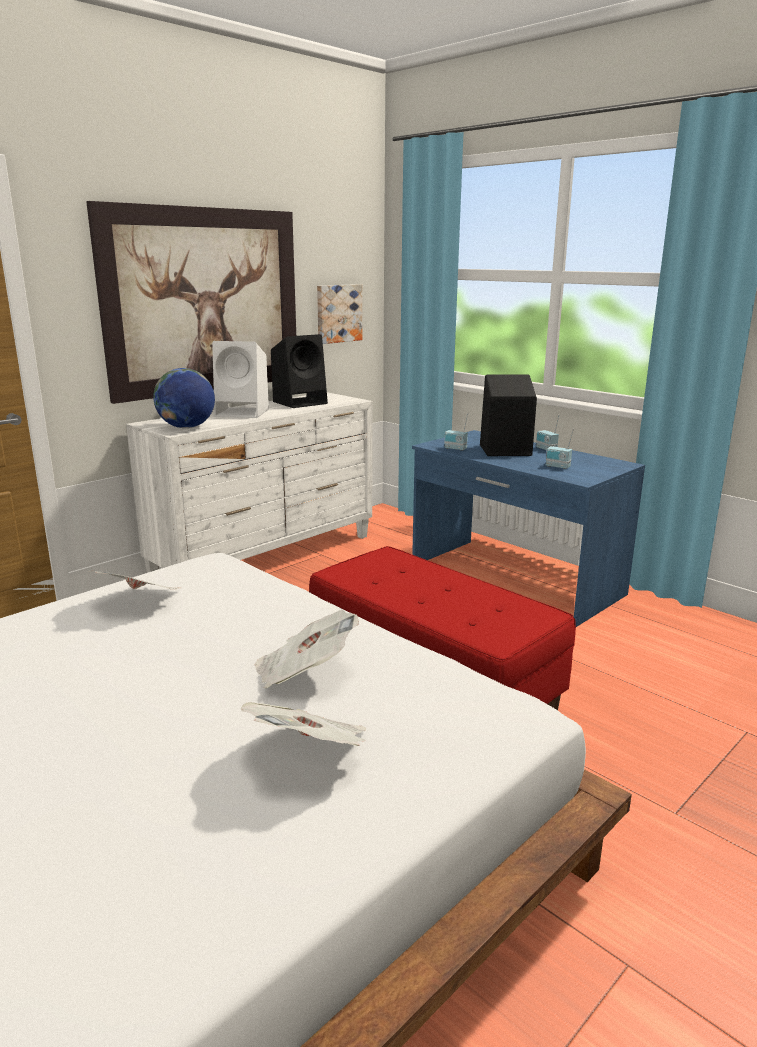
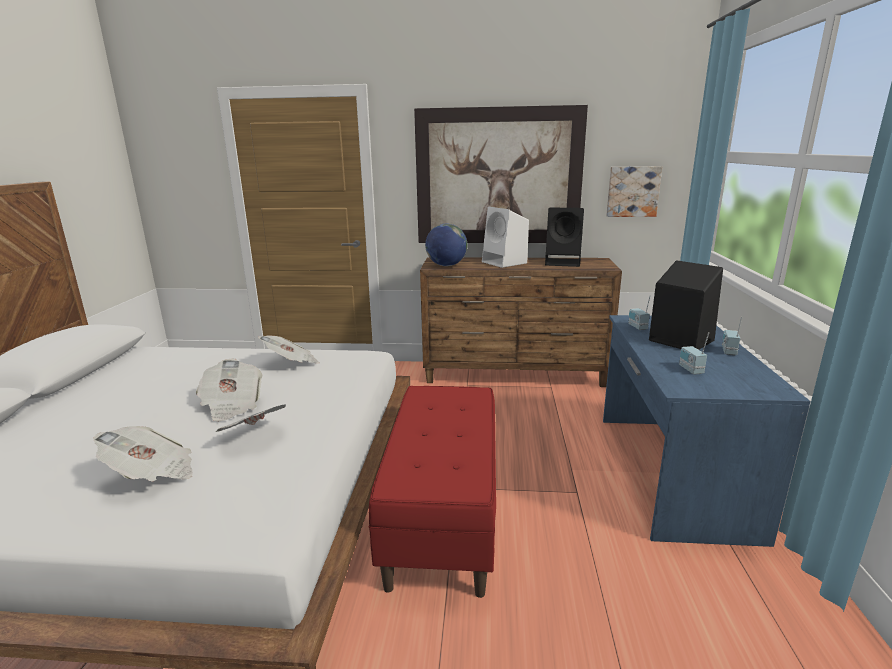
camera: 50 degrees right, 0 degrees up
white dresser [126,392,373,573] -> brown dresser [420,257,622,387]
none -> newspaper [196,359,263,422]

